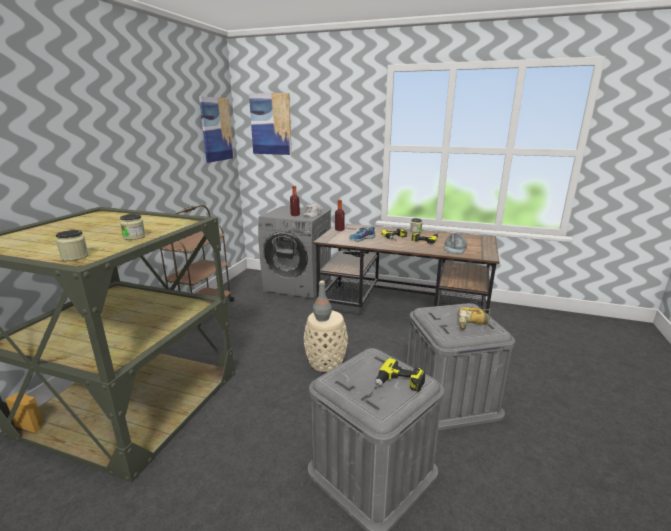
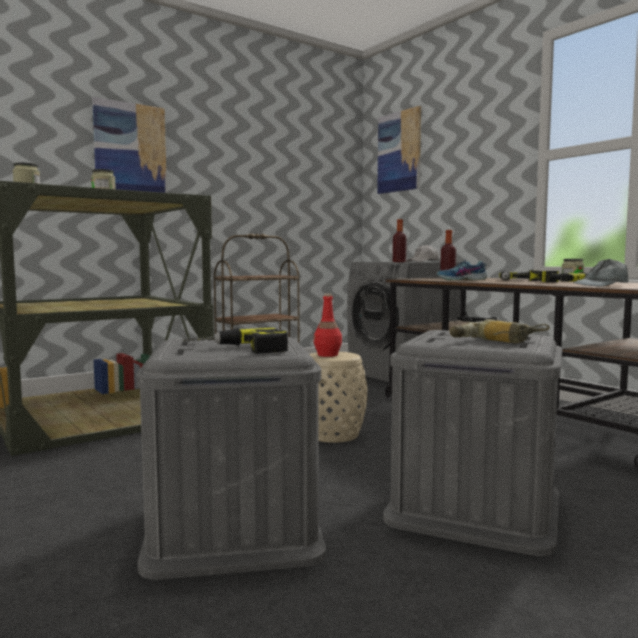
camera: 35 degrees right, 15 degrees down
picture [199,97,234,163] -> picture moved to [92,97,167,193]
grey bottle [313,281,332,322] -> red bottle [314,294,342,357]

